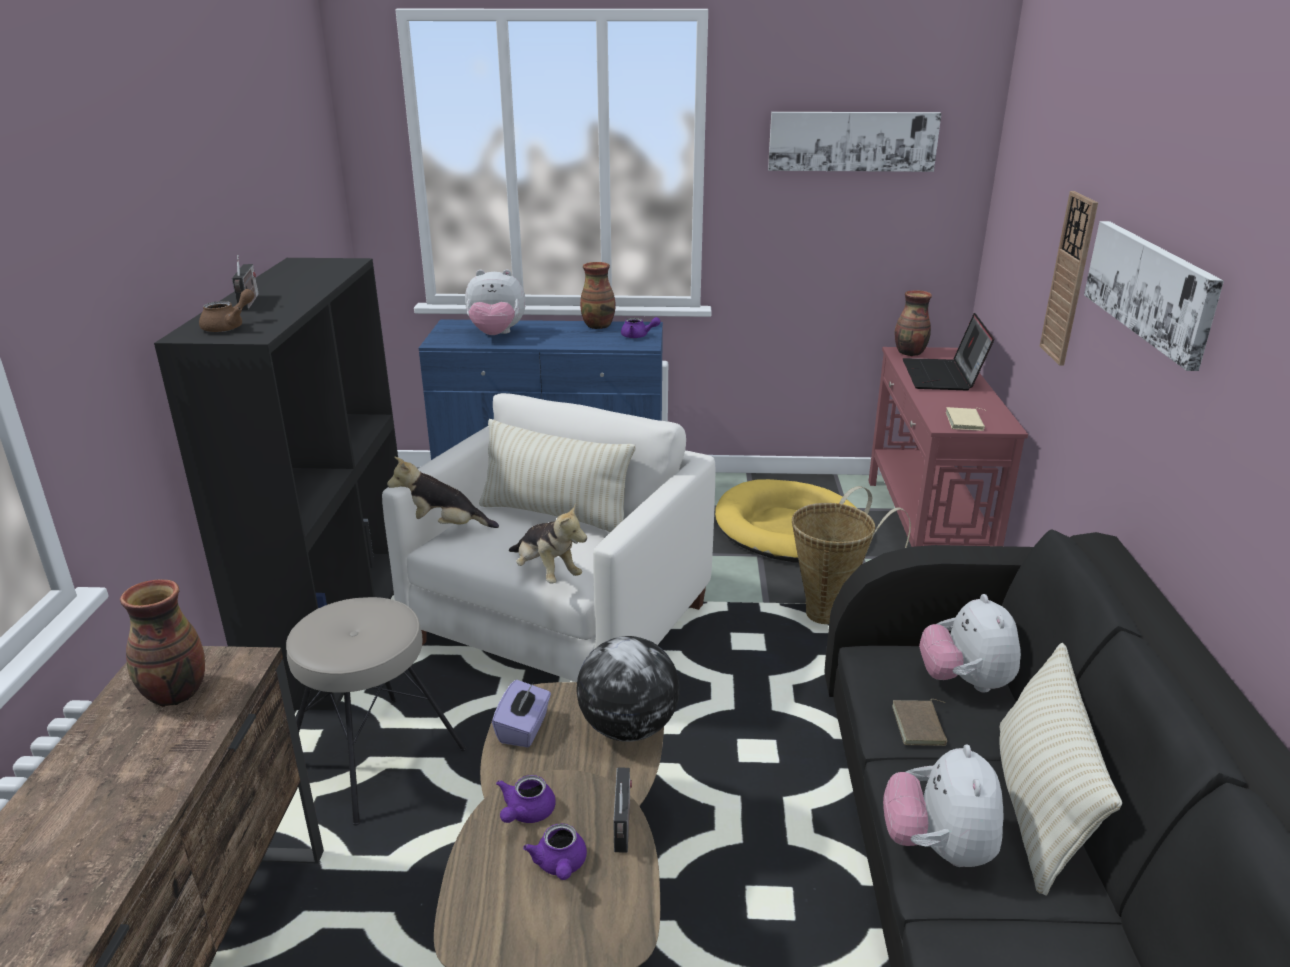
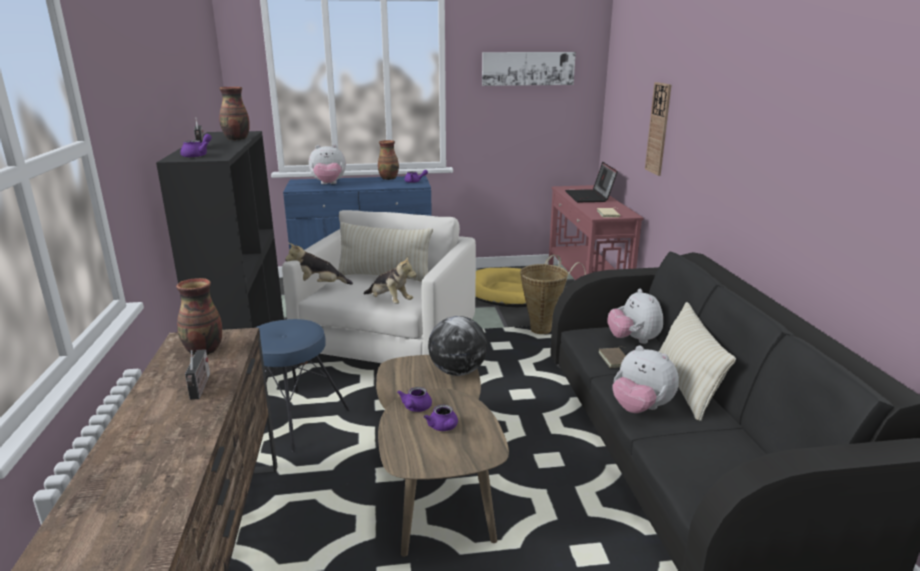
camera: 10 degrees left, 5 degrees down
brown teapot [199,289,254,332] -> purple teapot [180,134,212,158]
beige stool [286,597,466,826] -> blue stool [255,319,350,452]
purple tissue box [492,680,551,748] -> none
radio [613,768,632,852] -> radio moved to [185,349,210,400]
plush toy [883,745,1003,867] -> plush toy turned 45 degrees counterclockwise [613,346,679,413]
vase [895,290,932,357] -> vase moved to [219,87,250,140]
picture [1084,221,1224,371] -> none

